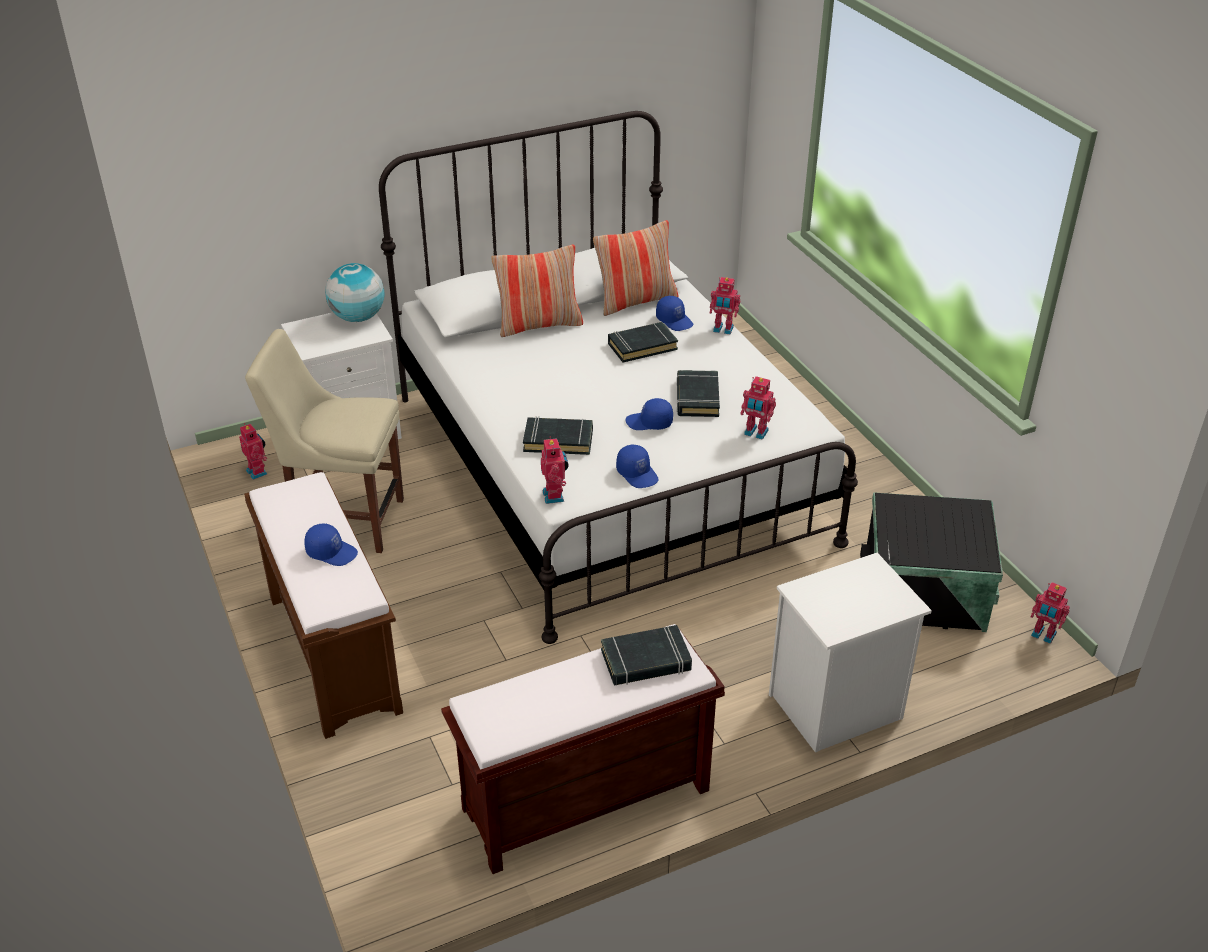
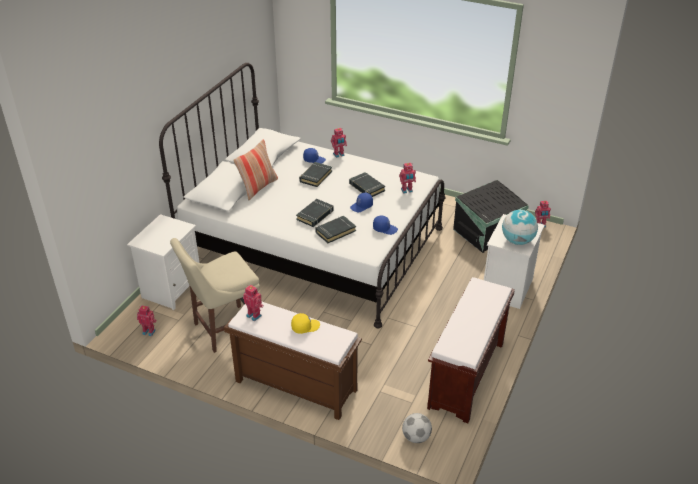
camera: 40 degrees left, 0 degrees up
blue cap [304,524,358,566] -> yellow cap [291,313,320,334]
globe [325,263,384,322] -> globe moved to [502,210,538,245]
toy robot [541,436,569,504] -> toy robot moved to [243,285,264,321]
pillow [593,220,678,316] -> none
black book [601,625,692,685] -> black book moved to [296,199,334,227]
none -> football [402,413,432,443]

